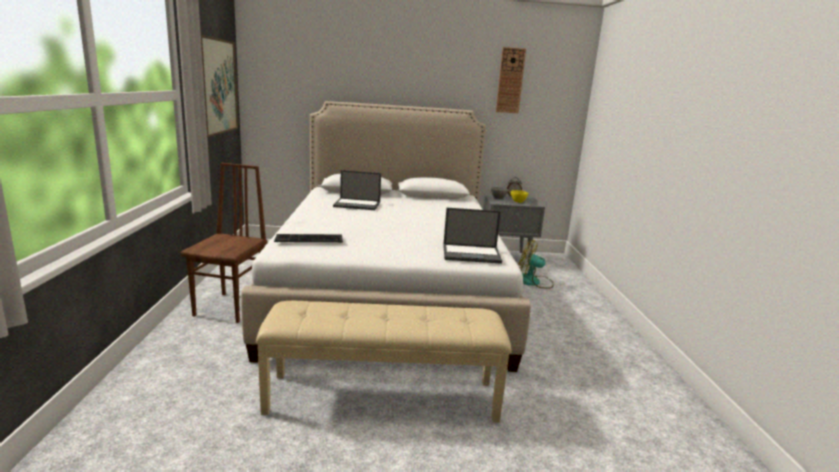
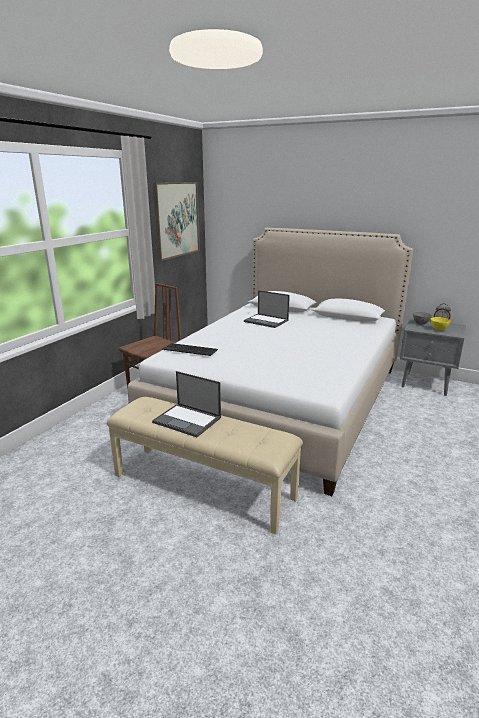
camera: 30 degrees right, 5 degrees up
laptop [443,208,502,264] -> laptop moved to [152,371,221,437]
wall clock [496,47,526,113] -> none
fan [518,240,554,288] -> none

